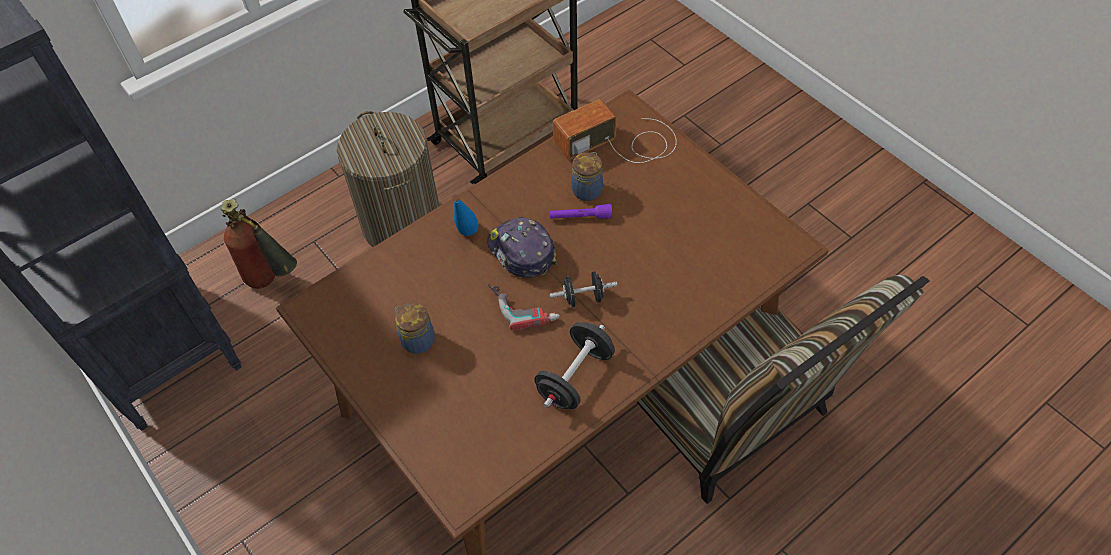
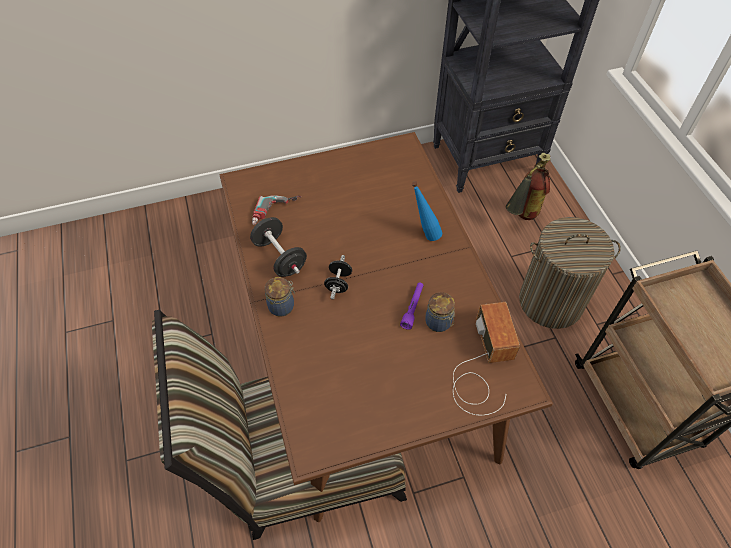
camera: 110 degrees right, 0 degrees up
jar [395,303,435,354] -> jar moved to [265,277,295,317]
cap [487,217,557,278] -> none
power drill [488,283,560,331] -> power drill moved to [252,195,302,225]

